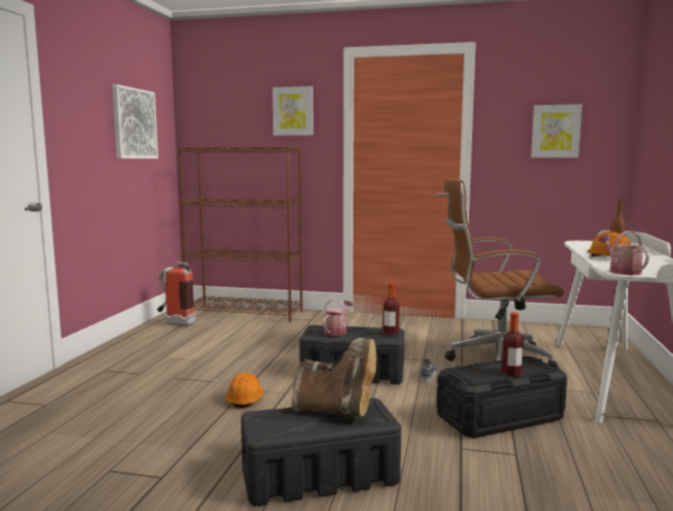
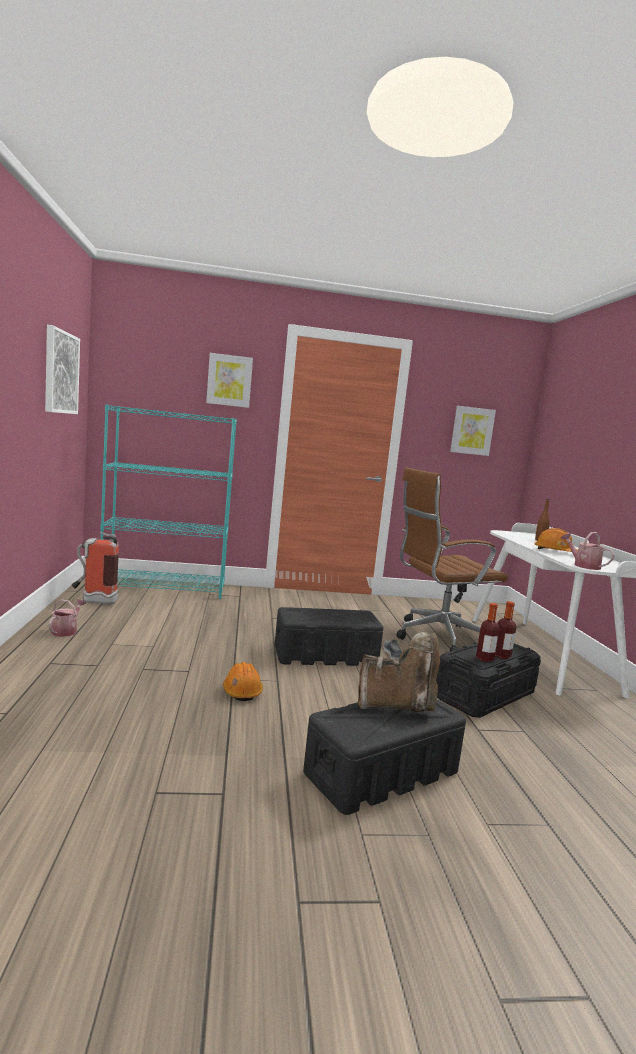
camera: 20 degrees left, 0 degrees up
brown bookcase [178,147,303,322] -> turquoise bookcase [100,405,237,599]
watering can [323,299,353,336] -> watering can moved to [49,599,86,637]
bottle [383,283,400,335] -> bottle moved to [476,603,499,662]

